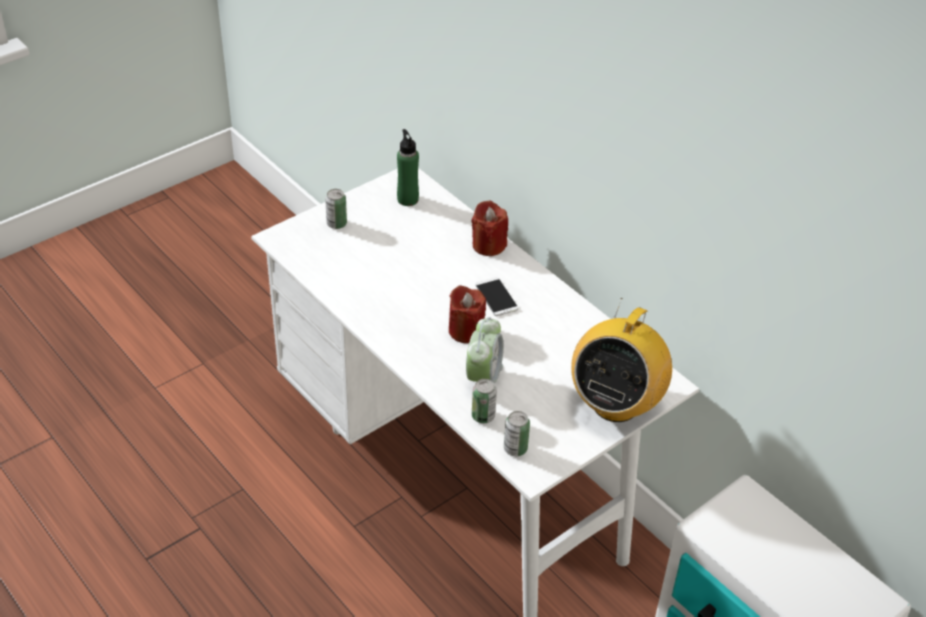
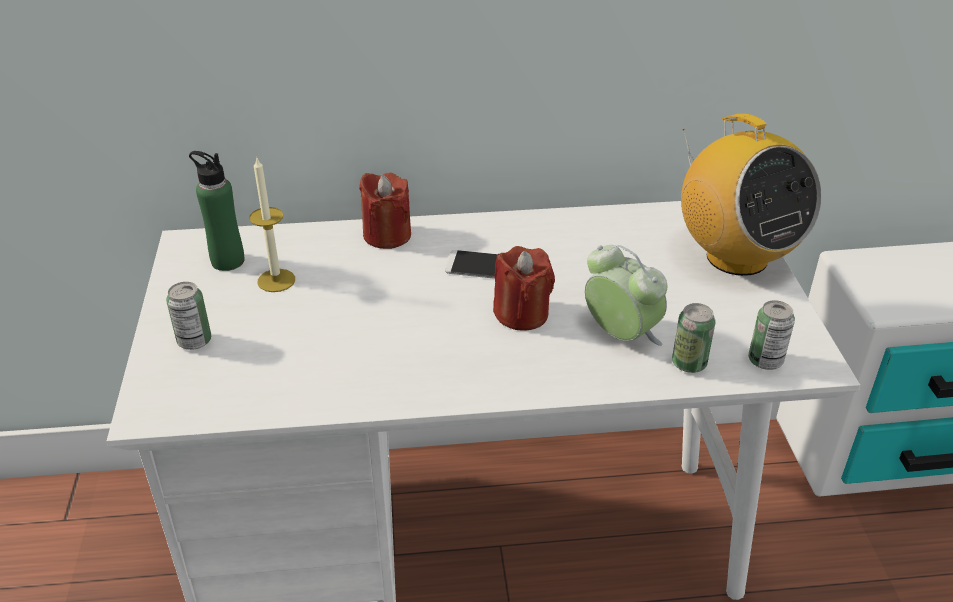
camera: 55 degrees left, 5 degrees down
none -> candle [249,156,295,292]

